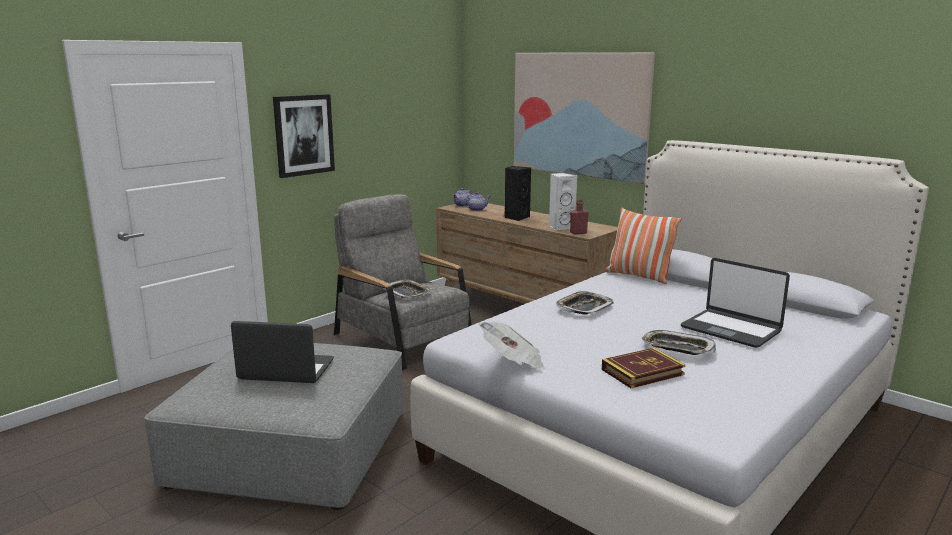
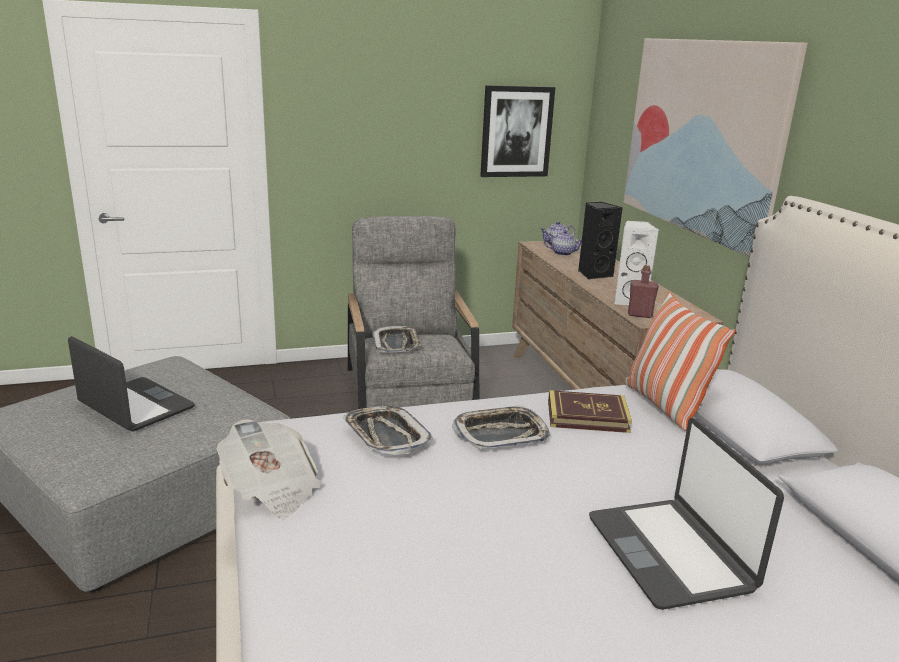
camera: 30 degrees right, 5 degrees up
picture [273,94,335,178] -> picture moved to [480,85,555,177]
book [602,348,685,388] -> book moved to [548,390,632,433]
tray [641,330,716,355] -> tray moved to [343,406,433,455]

